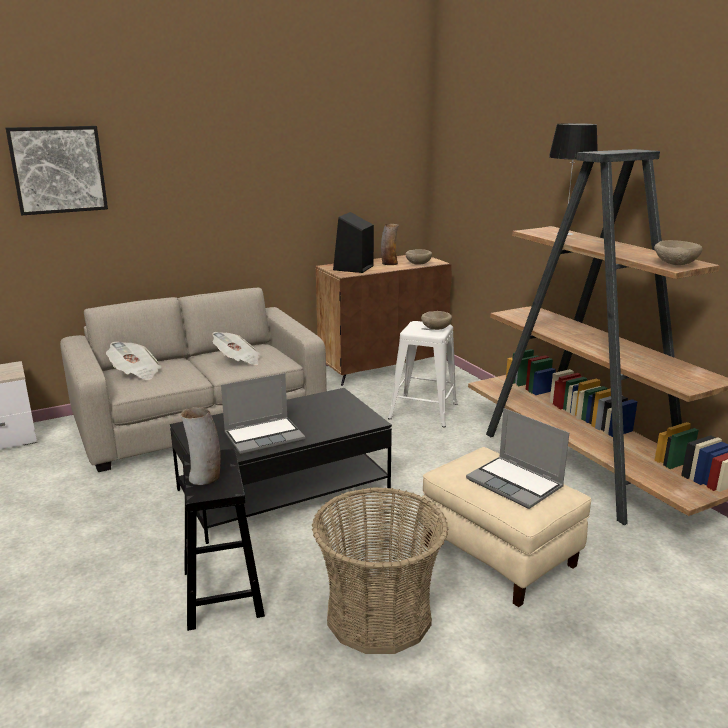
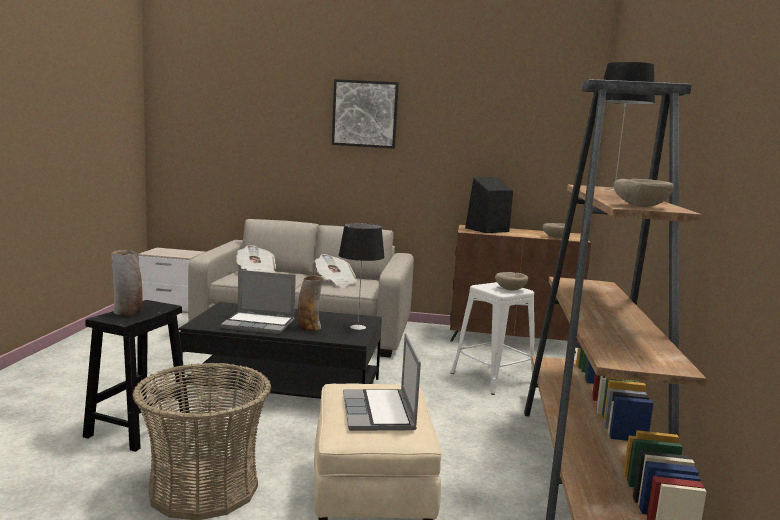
camera: 35 degrees right, 10 degrees down
picture [6,126,108,216] -> picture moved to [332,79,399,149]
vase [381,224,399,265] -> vase moved to [298,276,324,332]
none -> table lamp [339,223,385,330]

